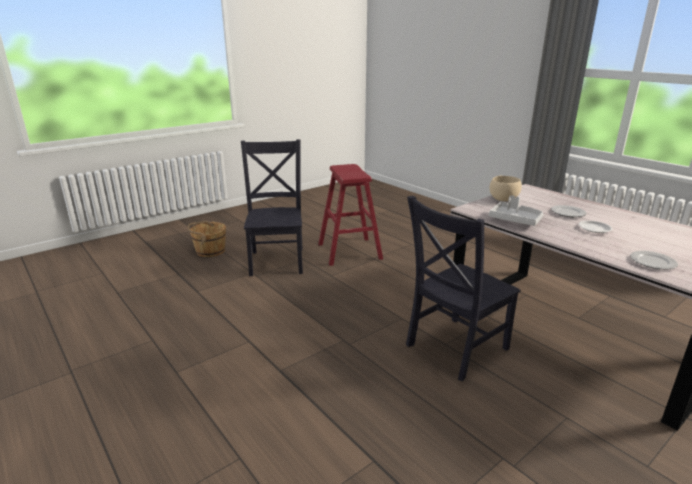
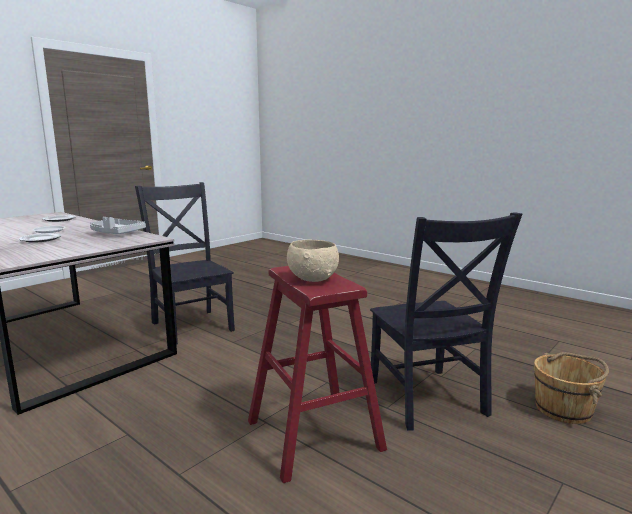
camera: 170 degrees right, 10 degrees down
black chair [406,196,521,381] -> black chair turned 75 degrees counterclockwise [135,182,235,345]
beige bowl [490,176,522,201] -> beige bowl moved to [287,240,339,282]

